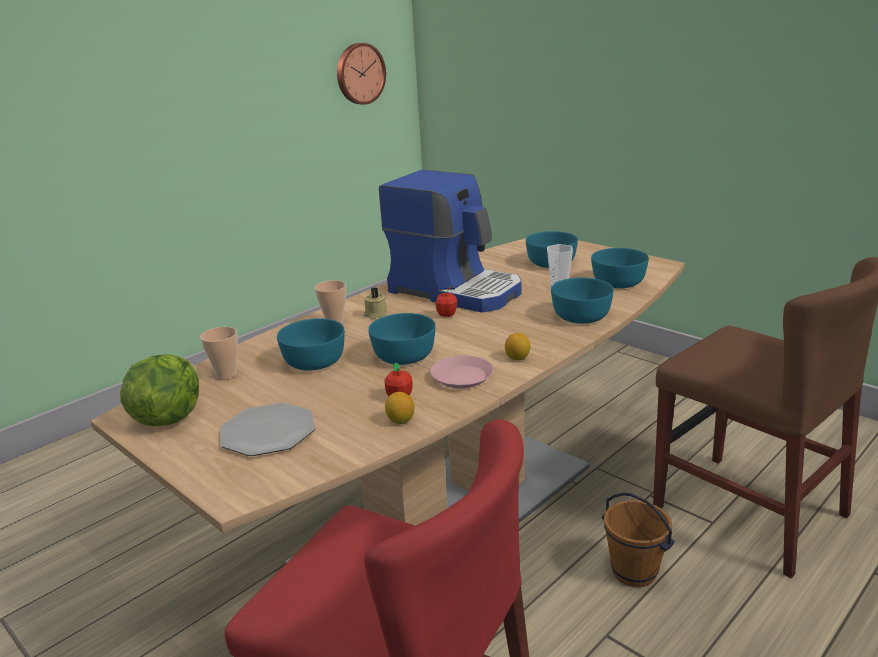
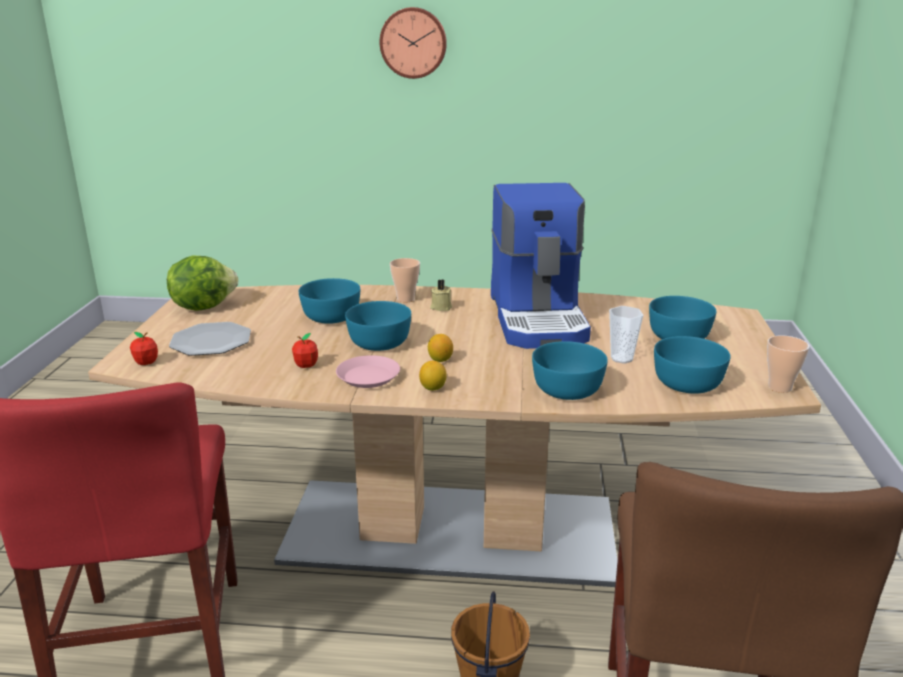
camera: 50 degrees right, 0 degrees up
cup [200,327,238,380] -> cup moved to [767,335,809,393]
wall clock [337,43,386,105] -> wall clock moved to [380,7,447,79]
lemon [385,392,415,424] -> lemon moved to [428,334,453,362]
apple [435,286,457,317] -> apple moved to [130,332,158,365]

